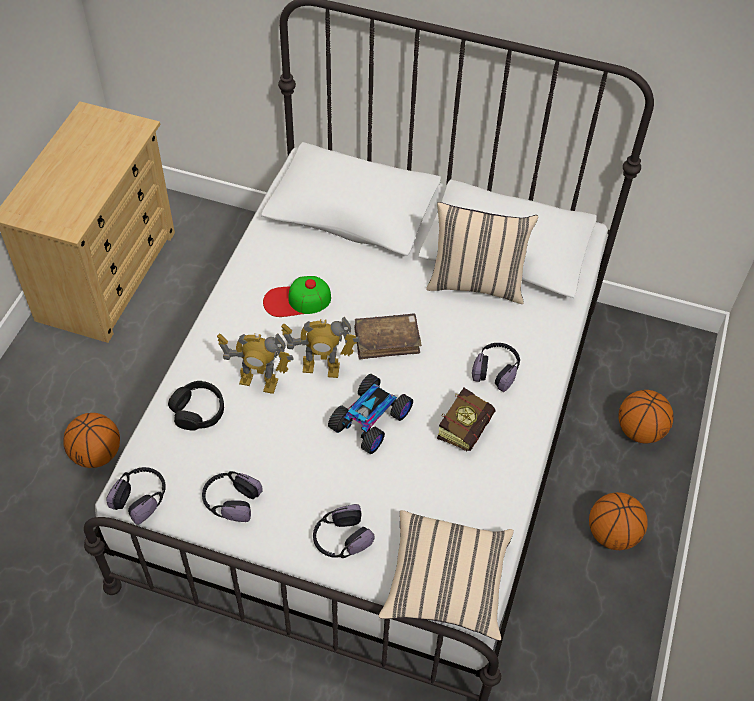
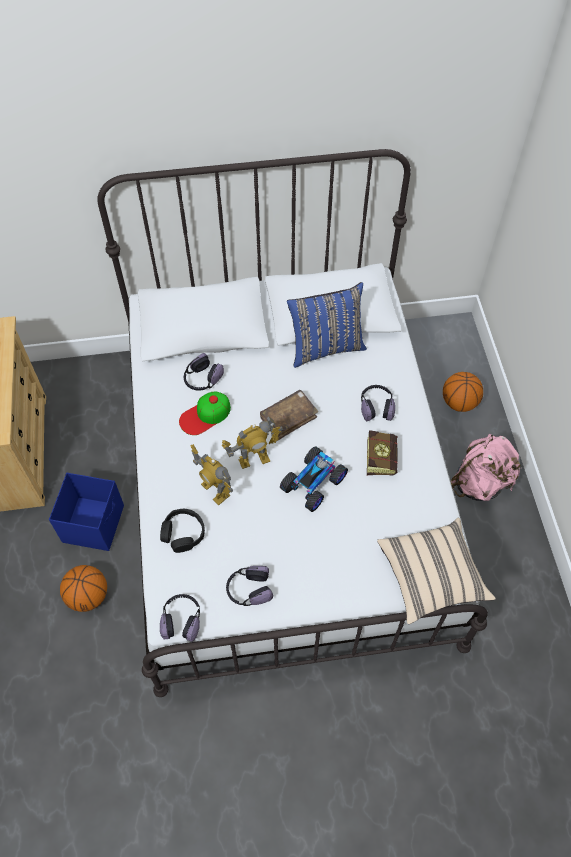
camera: 25 degrees left, 5 degrees up
toy robot [217,333,294,394] -> toy robot turned 60 degrees clockwise [190,444,233,505]
headphones [313,504,375,558] -> headphones moved to [184,353,224,390]
toy car [328,374,413,454] -> toy car turned 150 degrees counterclockwise [280,446,348,512]
beige pillow [426,202,538,304] -> blue pillow [287,282,367,368]
basketball [589,492,648,550] -> pink backpack [450,434,522,501]
none -> blue storage box [49,473,124,551]

